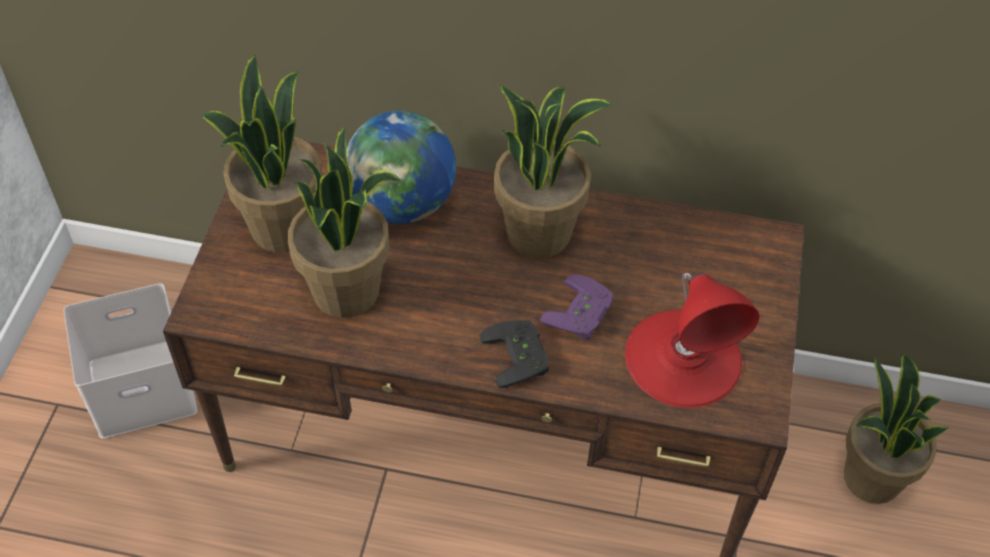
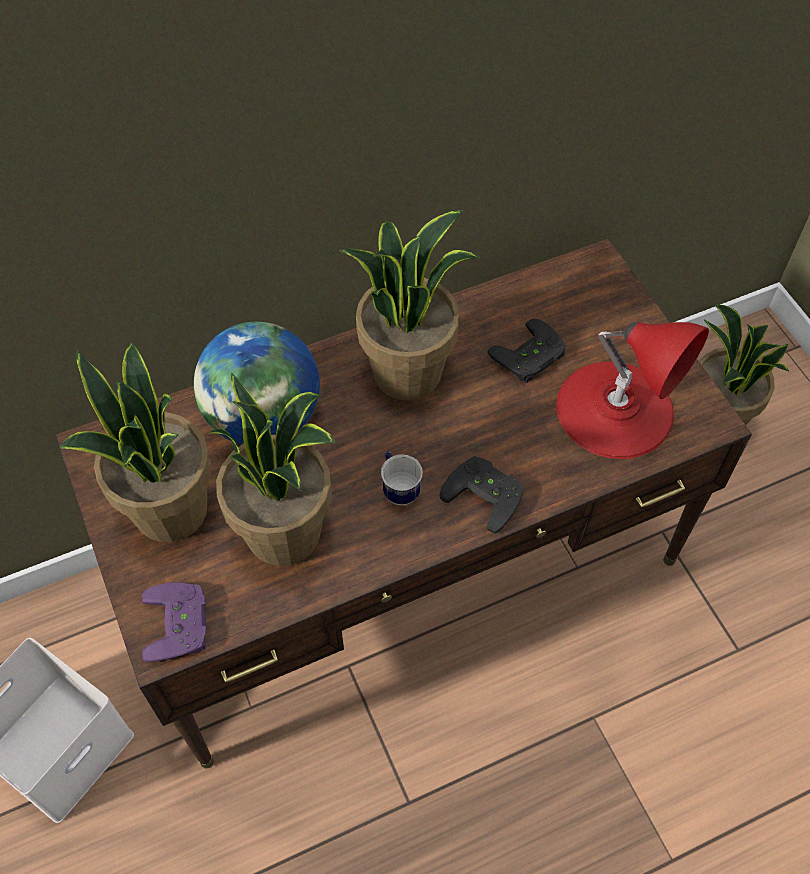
camera: 35 degrees left, 5 degrees up
purple game controller [540,274,613,340] -> purple game controller moved to [142,582,207,662]
none -> mug [381,451,423,505]
none -> black game controller [487,319,566,383]

